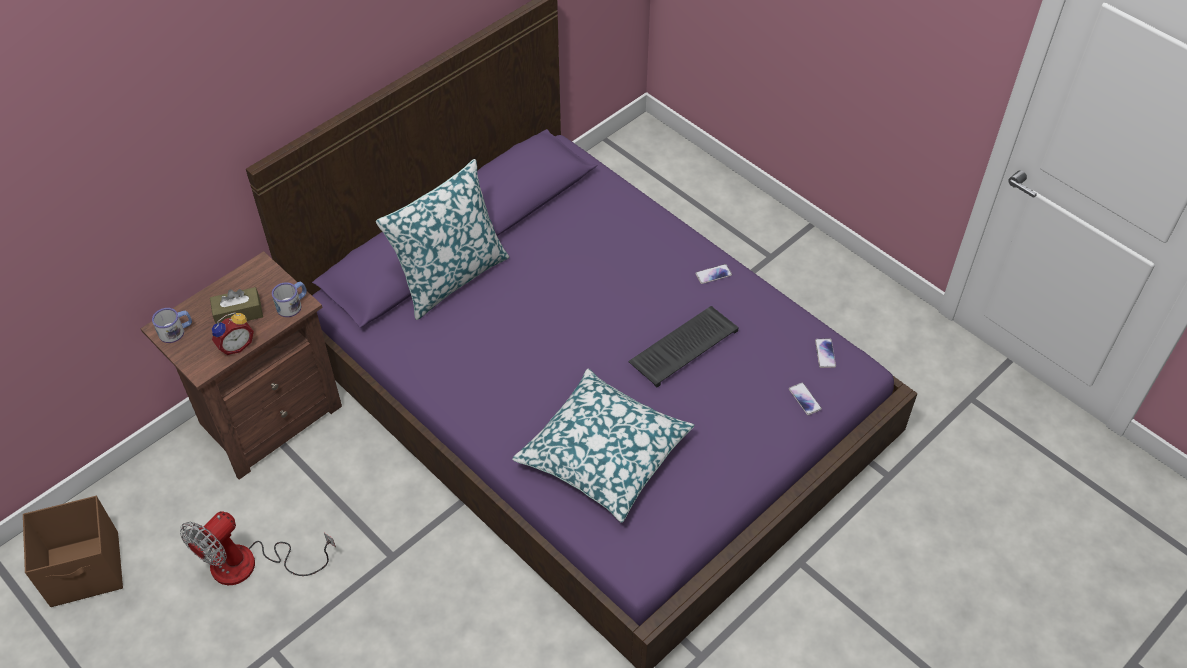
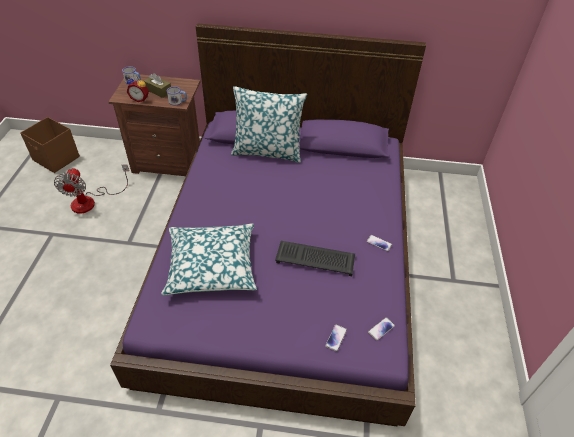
camera: 50 degrees right, 5 degrees down
fan [180,511,336,585] -> fan turned 90 degrees counterclockwise [54,165,129,214]

